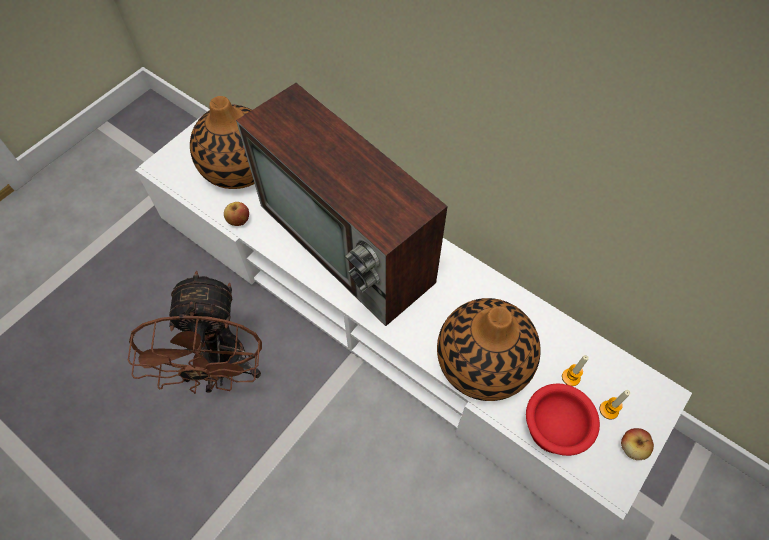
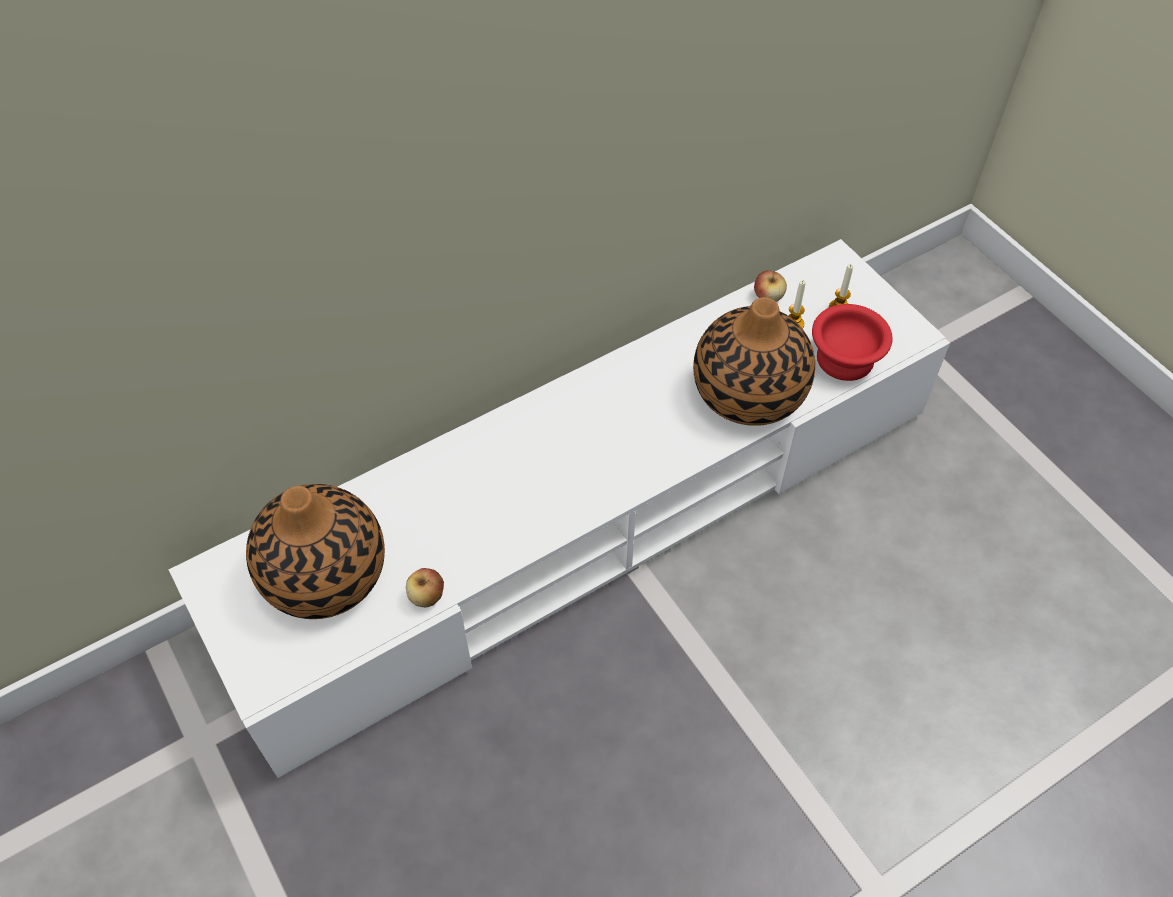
camera: 70 degrees left, 5 degrees down
brown fan [128,271,262,394] -> none
television [236,83,448,326] -> none
apple [621,428,654,460] -> apple moved to [754,270,787,302]

